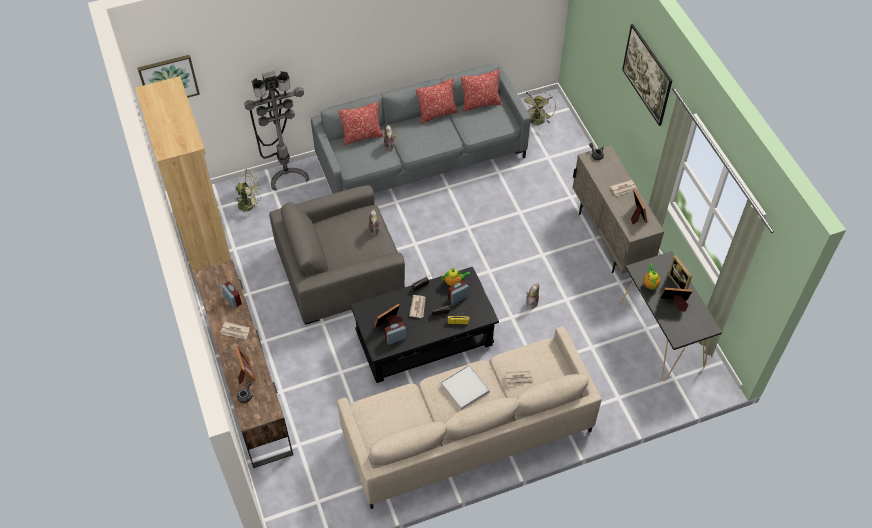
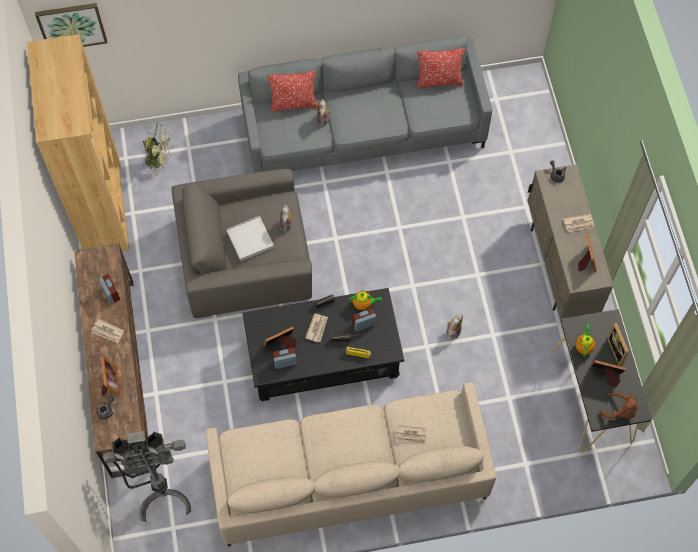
camera: 10 degrees right, 10 degrees up
grey floor lamp [244,71,309,191] -> grey floor lamp moved to [103,431,191,522]
pillow [416,78,458,124] -> none
white tray [441,365,490,410] -> white tray moved to [226,216,274,261]
green fan [521,90,556,125] -> none
picture [622,24,672,126] -> none
none -> brown plush toy [600,393,638,419]

